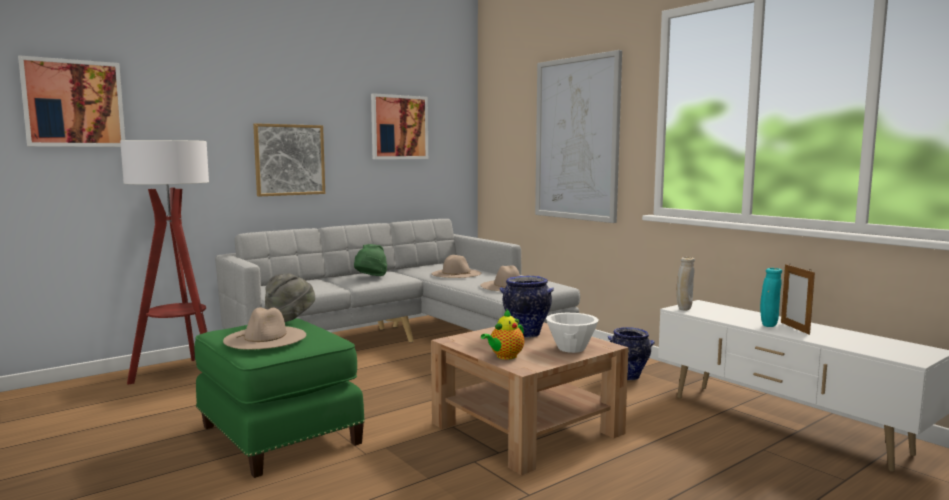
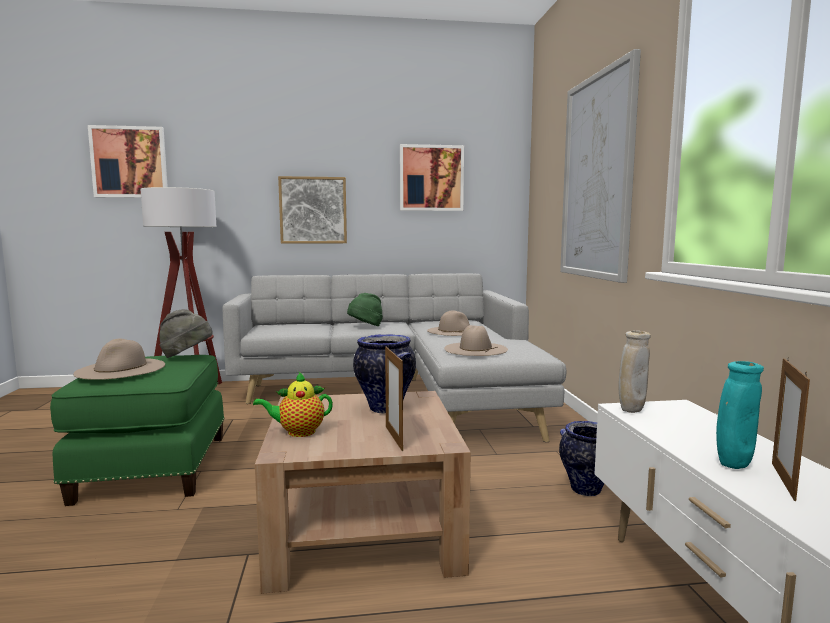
camera: 30 degrees right, 0 degrees up
white bowl [546,313,599,353] -> picture frame [385,345,403,451]

